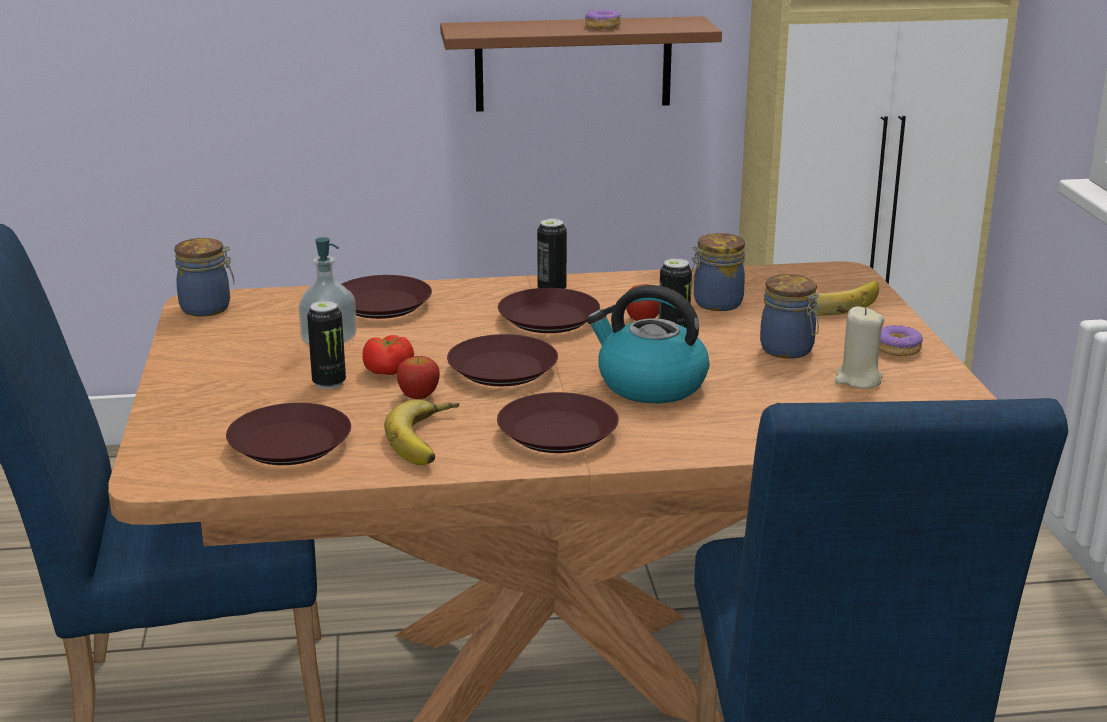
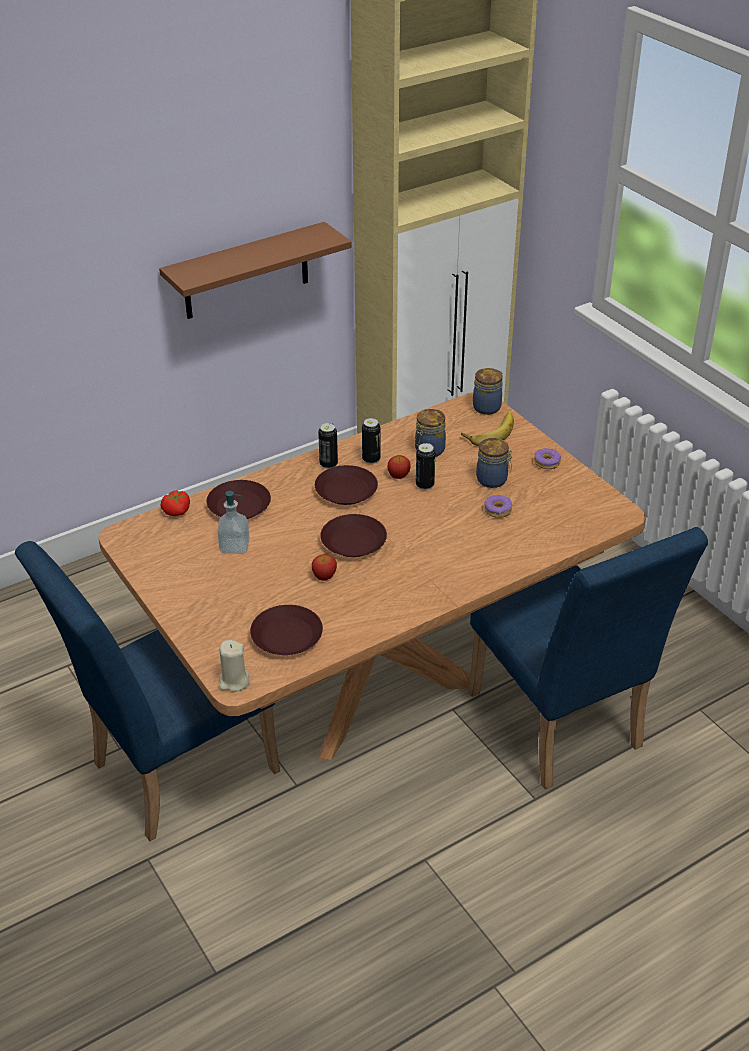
camera: 25 degrees left, 15 degrees up
jar [174,238,234,317] -> jar moved to [473,368,503,415]
can [307,301,346,389] -> can moved to [362,418,380,464]
tomato [362,335,414,375] -> tomato moved to [161,490,190,516]
banana [384,399,459,465] -> none
brown plate [497,392,619,453] -> none
donut [585,9,621,29] -> donut moved to [484,495,512,518]
kettle [587,285,709,403] -> none
beige candle [834,306,884,389] -> beige candle moved to [219,640,250,692]

